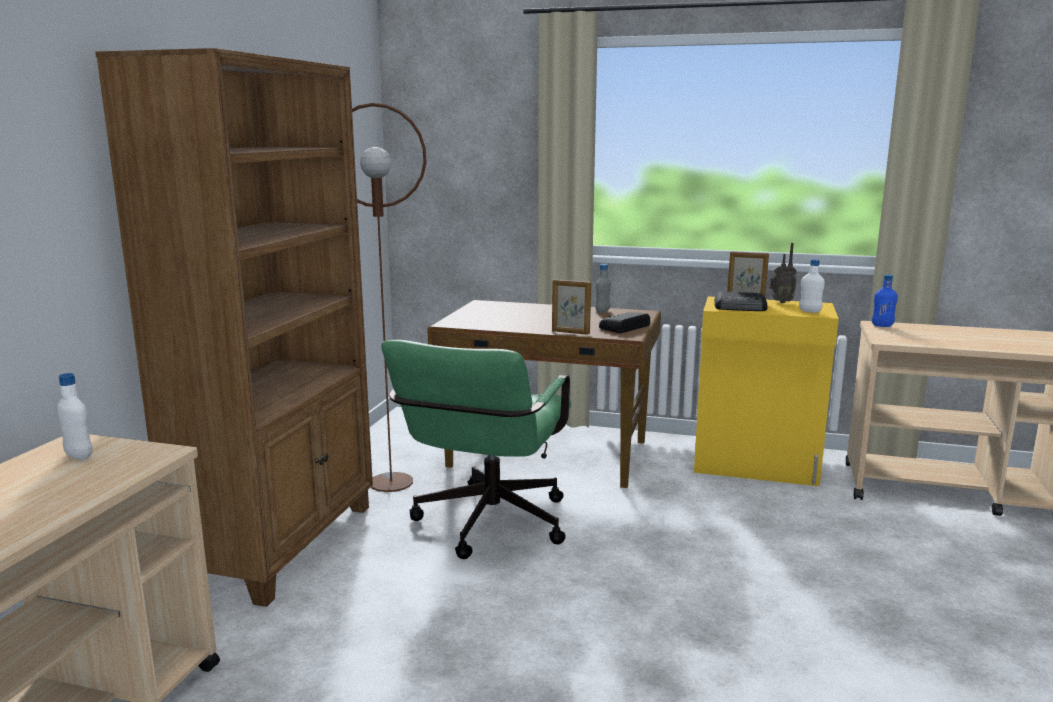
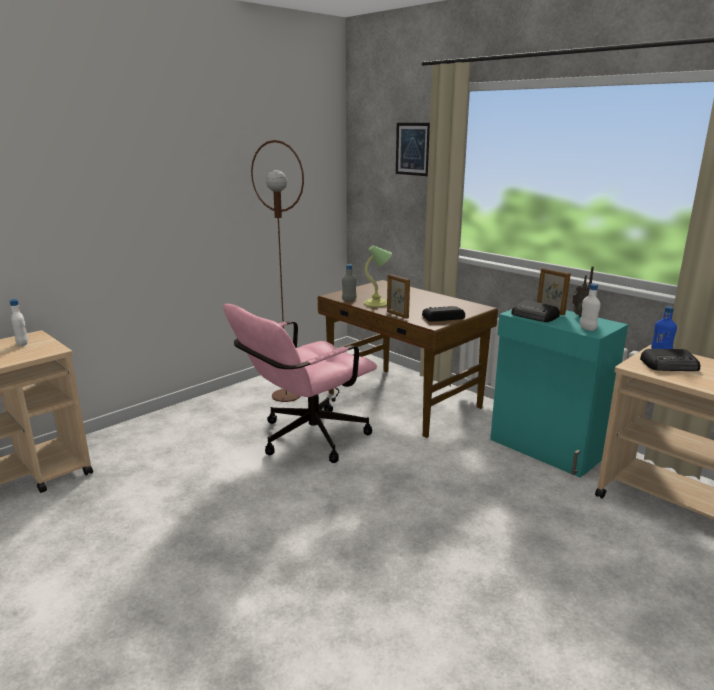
camera: 30 degrees right, 5 degrees up
brown bookcase [95,48,373,607] -> none
green office chair [381,340,571,559] -> pink office chair [223,304,377,463]
grey bottle [596,264,611,313] -> grey bottle moved to [342,264,357,301]
yellow cabinet [694,296,839,486] -> turquoise cabinet [490,309,628,478]
none -> table lamp [364,245,392,308]
none -> picture [396,123,430,176]
none -> radio [640,349,700,371]

